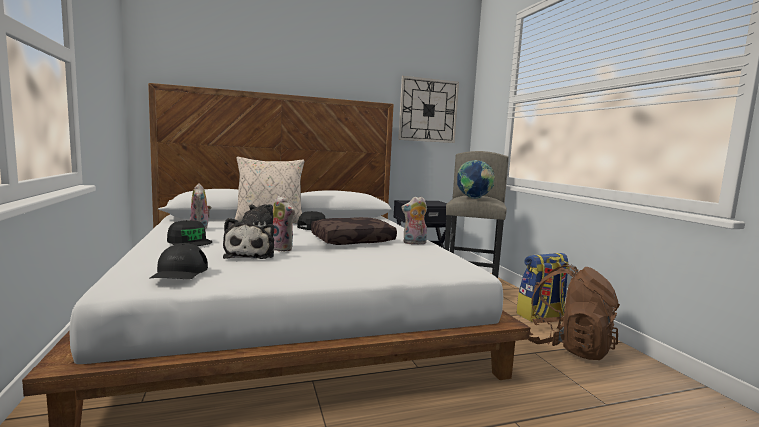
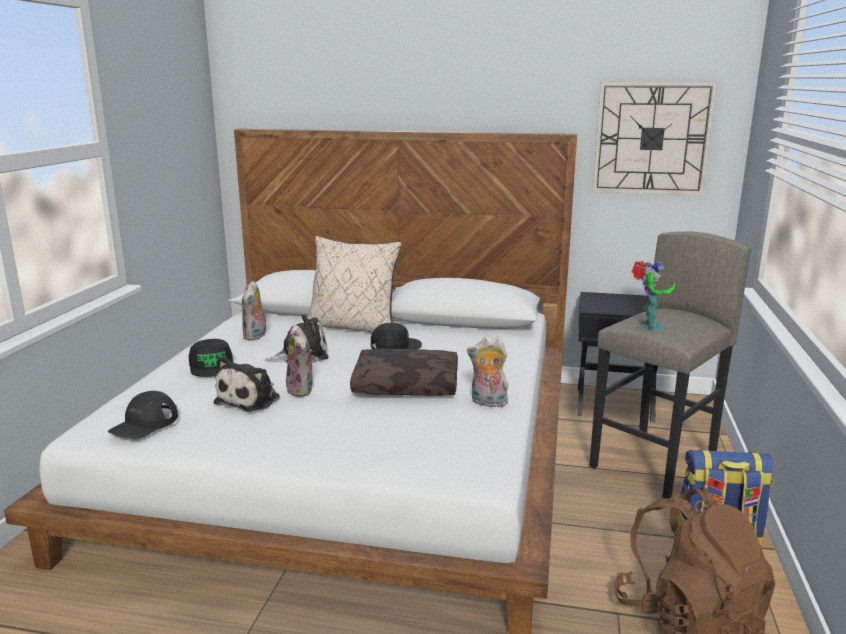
camera: 30 degrees right, 10 degrees up
globe [457,160,495,199] -> toy robot [632,261,675,330]

